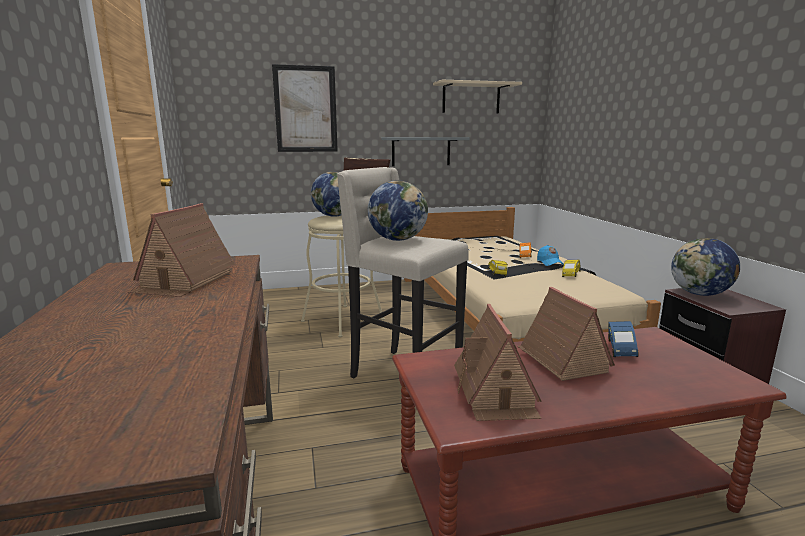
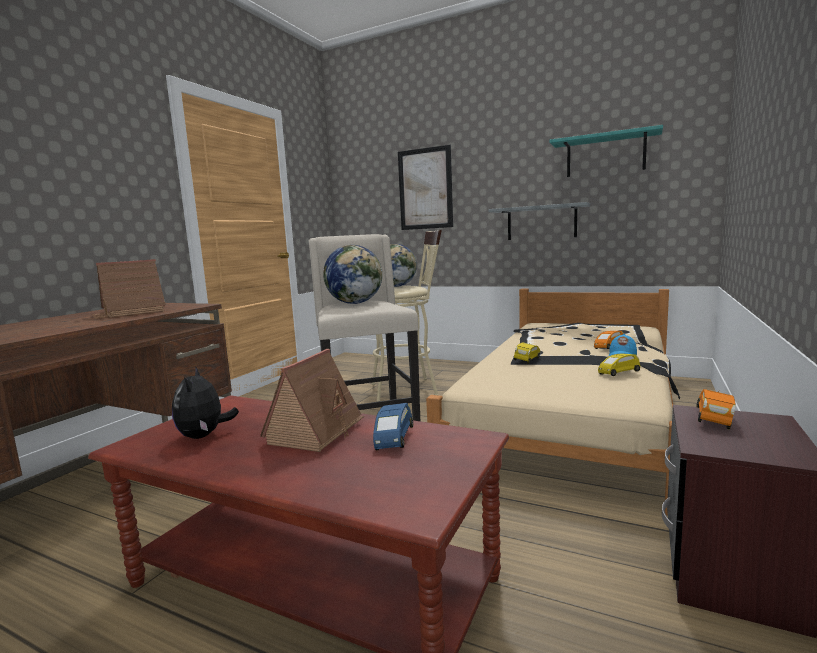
camera: 40 degrees right, 5 degrees down
beige shelf [433,80,522,114] -> turquoise shelf [549,125,663,177]
toy house [454,304,542,421] -> plush toy [172,366,239,439]
blue toy car [608,321,639,357] -> blue toy car turned 45 degrees counterclockwise [373,403,413,450]
globe [671,238,740,296] -> orange toy car [697,389,736,429]

